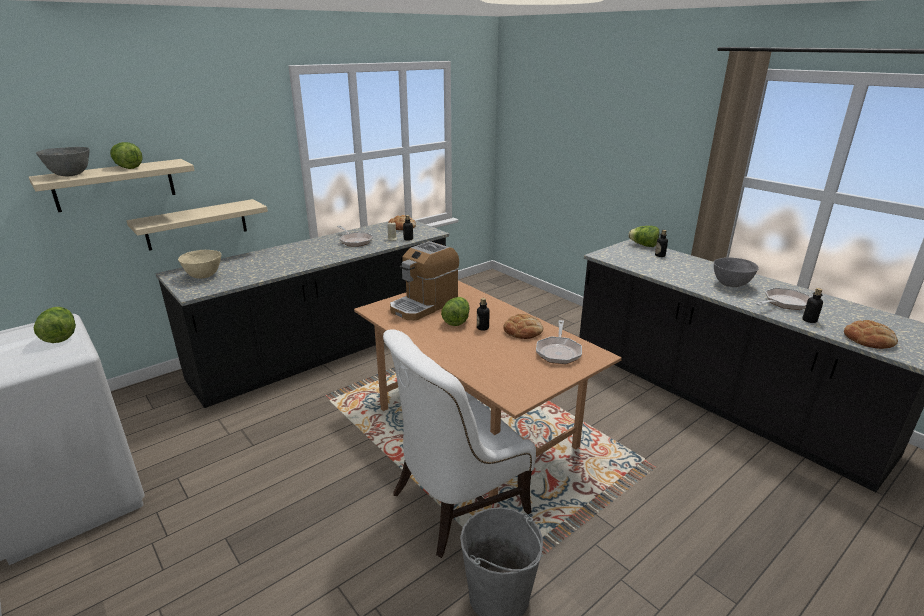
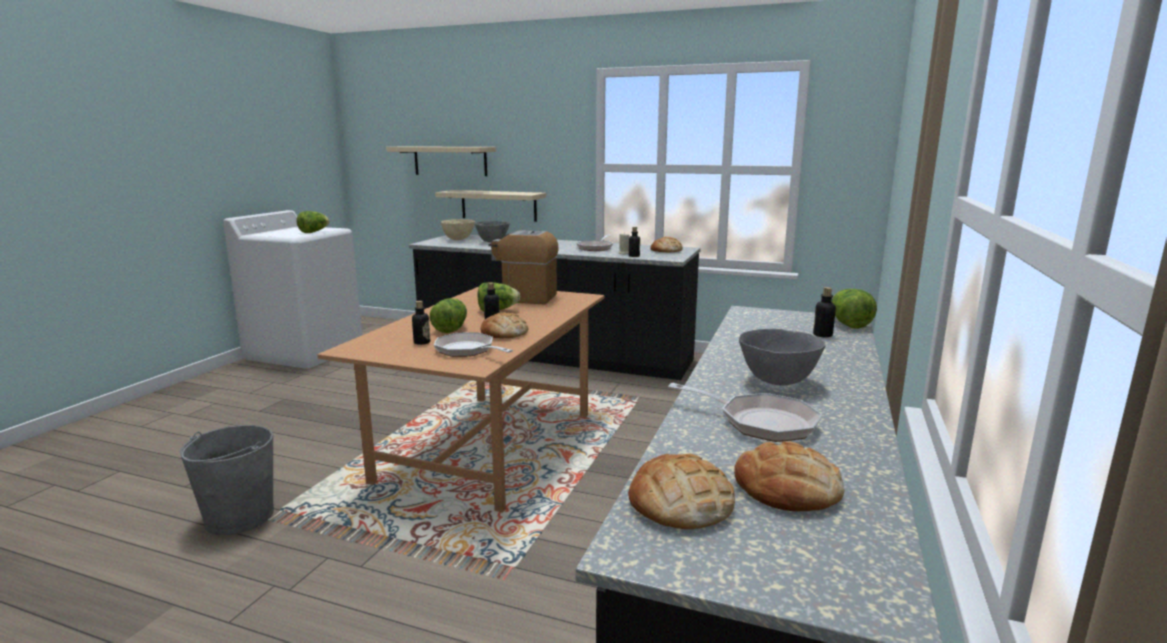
camera: 60 degrees right, 10 degrees down
grey bowl [36,147,90,176] -> grey bowl moved to [475,221,510,243]
lettuce [110,142,143,169] -> lettuce moved to [430,298,467,333]
white chair [383,329,536,558] -> none
frying pan [536,320,582,364] -> frying pan turned 60 degrees clockwise [434,332,513,357]
bottle [802,288,823,323] -> bottle moved to [412,301,430,345]
none -> bread [734,441,845,511]

